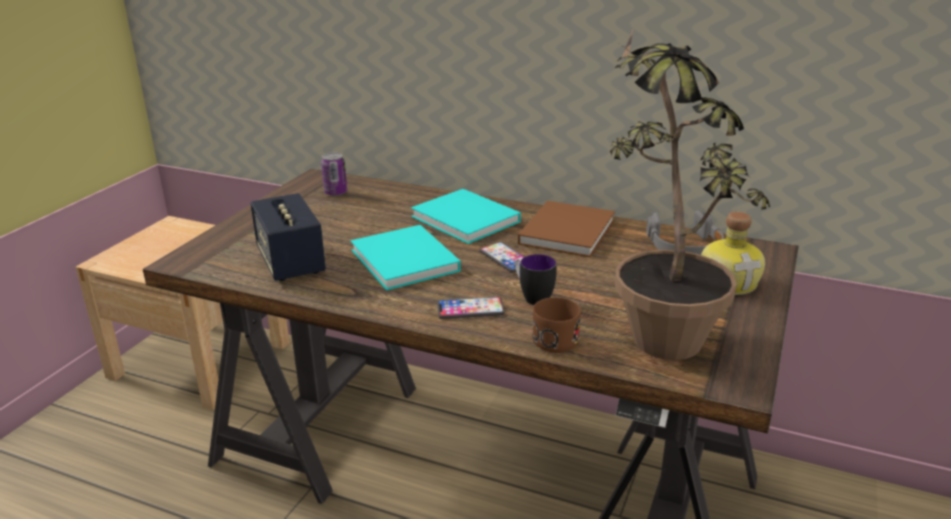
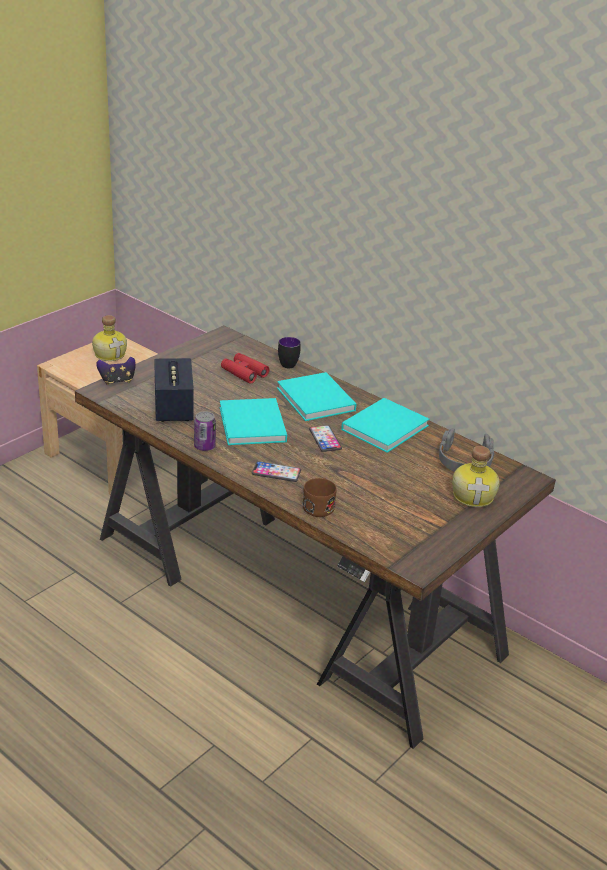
camera: 15 degrees right, 5 degrees up
can [321,153,347,196] -> can moved to [194,411,216,451]
mug [515,254,557,305] -> mug moved to [278,337,301,368]
brown book [518,201,615,258] -> turquoise book [341,398,430,453]
potted plant [610,27,770,360] -> none
none -> bottle [92,315,127,361]
none -> game controller [96,357,136,385]
none -> red binoculars [221,353,269,384]

